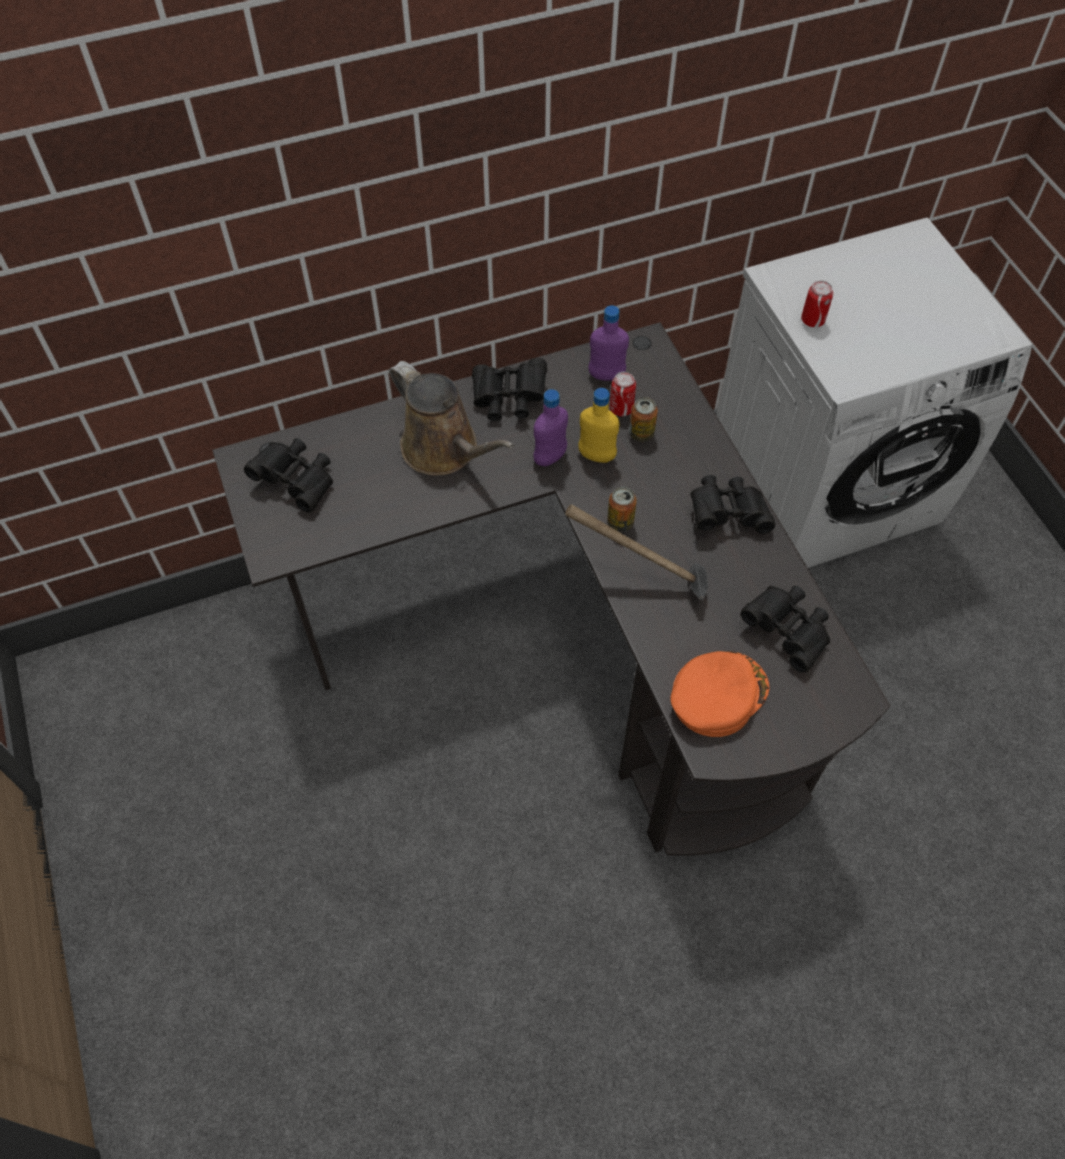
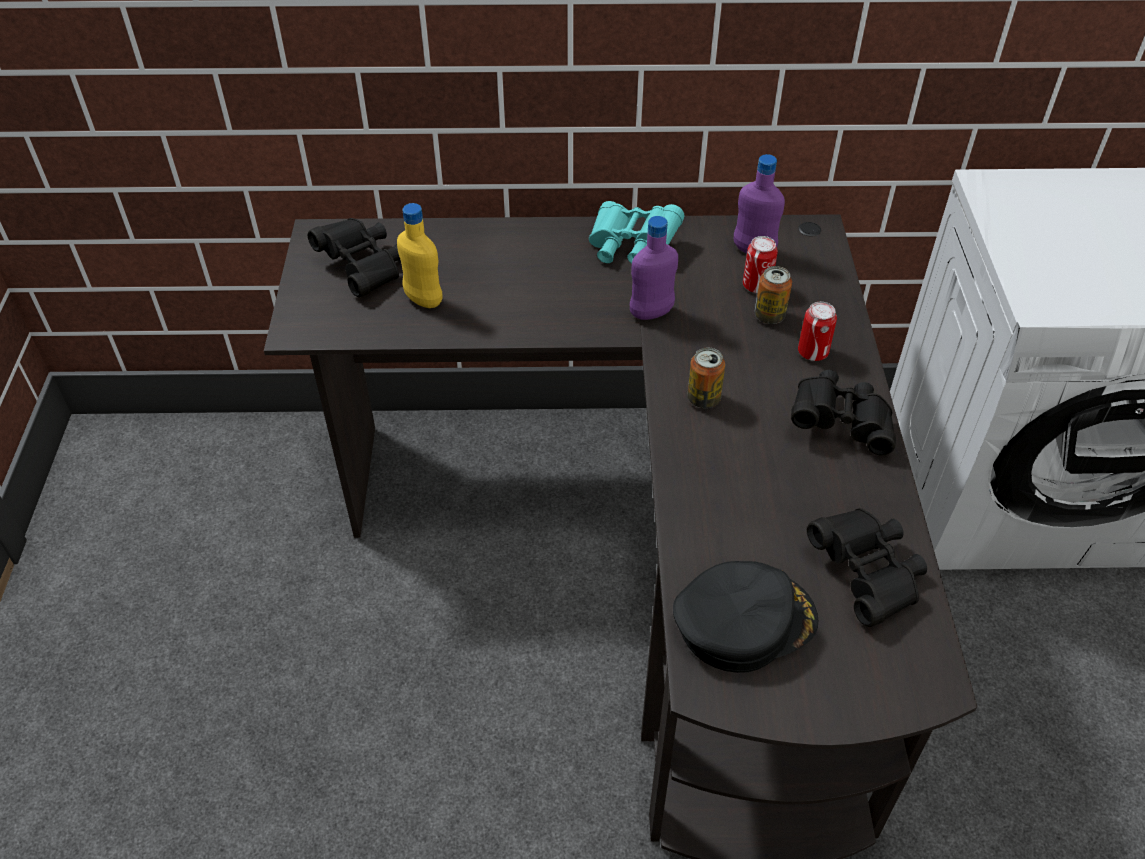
camera: 20 degrees right, 10 degrees down
brown watering can [389,361,514,476] -> none
black binoculars [472,358,547,421] -> turquoise binoculars [589,201,684,264]
hammer [565,504,709,600] -> none
yellow bottle [578,388,620,463] -> yellow bottle moved to [397,203,442,308]
orange cap [670,651,770,737] -> black cap [673,561,818,673]
can [801,281,833,327] -> can moved to [798,302,837,361]

